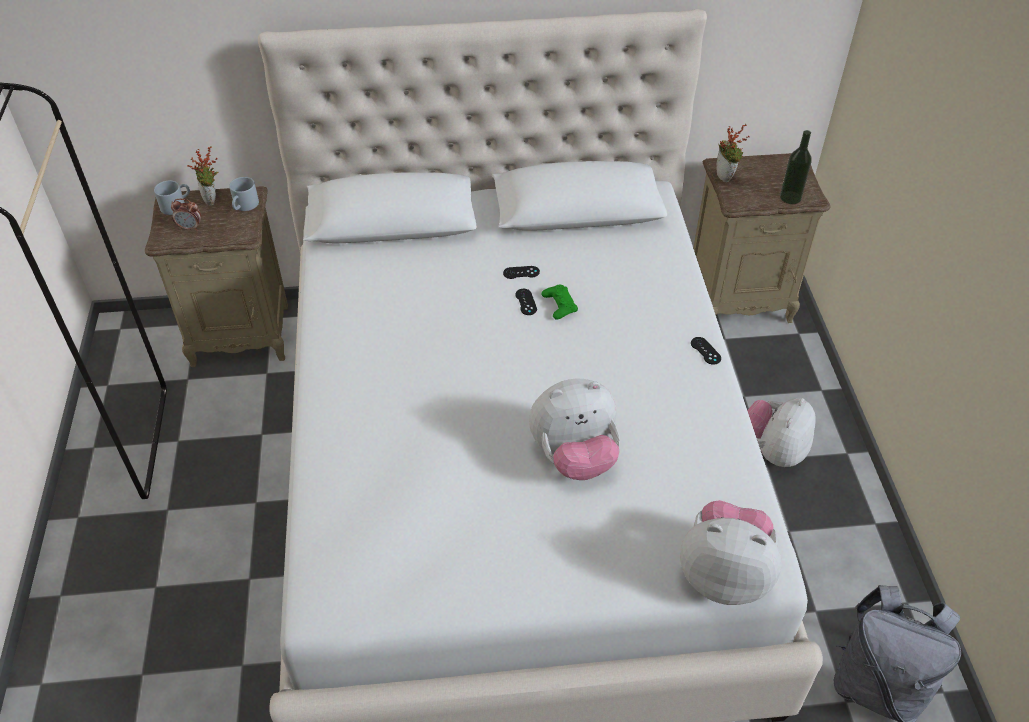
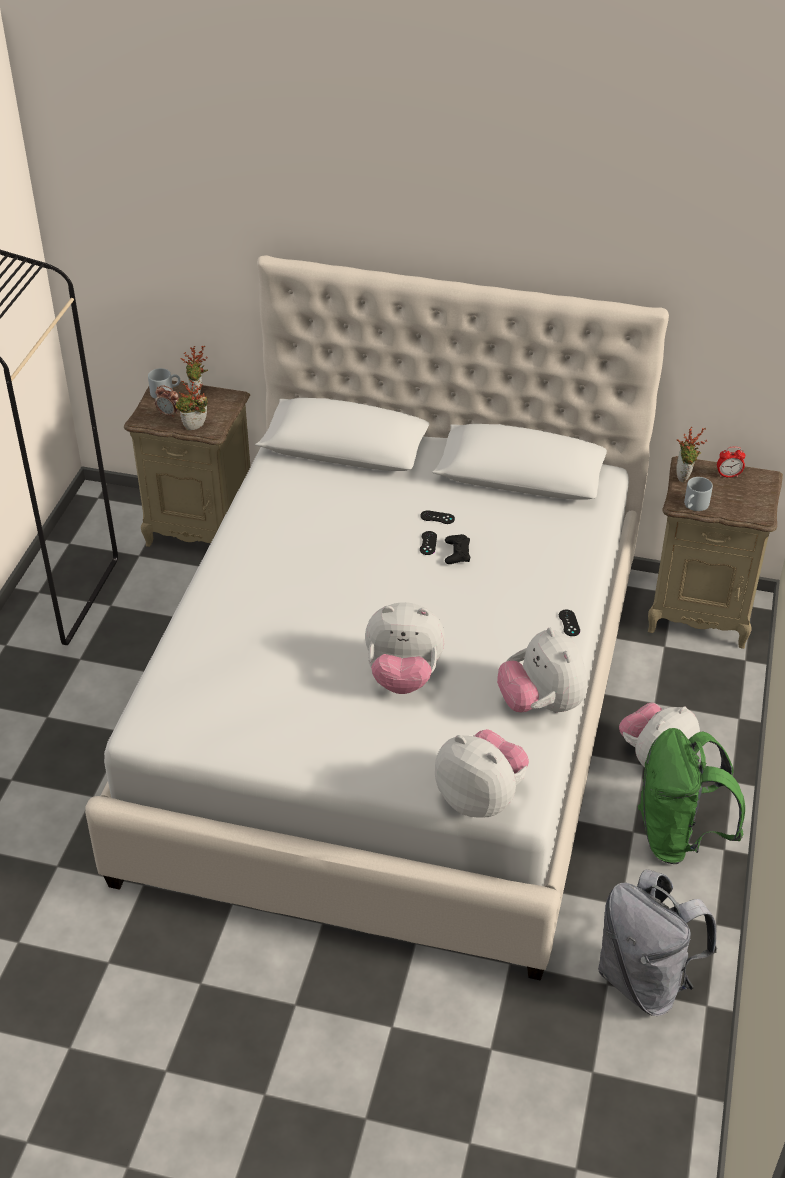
camera: 20 degrees right, 5 degrees down
grey mug [229,177,259,211] -> grey mug moved to [684,477,713,511]
green game controller [542,284,578,319] -> black game controller [445,534,470,564]
bottle [780,130,812,204] -> none
none -> potted plant [175,380,208,430]
none -> plush toy [497,628,587,713]
none -> green backpack [638,728,745,864]
none -> alarm clock [717,447,745,478]

